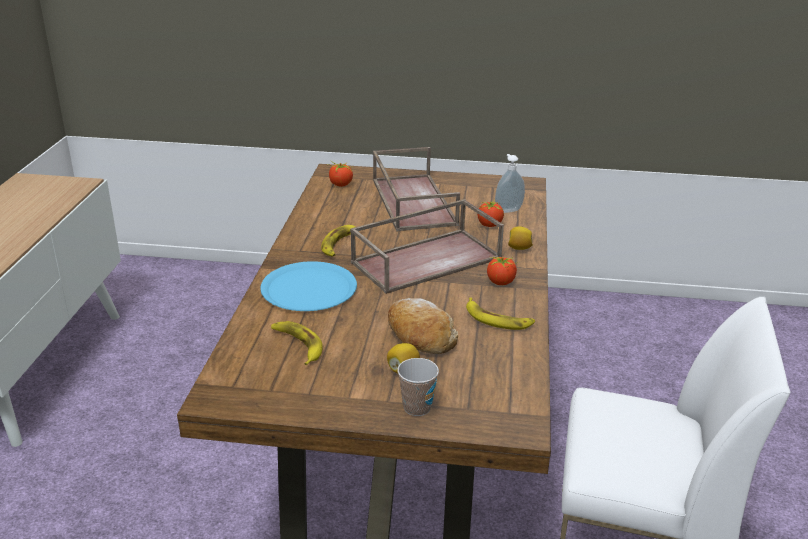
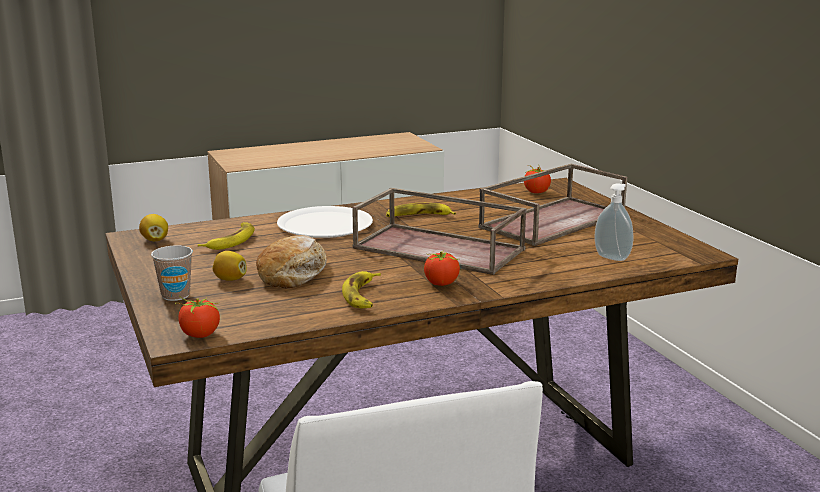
camera: 60 degrees right, 10 degrees down
blue plate [260,261,357,311] -> white plate [277,206,373,238]
tomato [477,200,504,227] -> tomato moved to [175,296,220,338]
lemon [508,226,533,250] -> lemon moved to [139,214,168,241]

